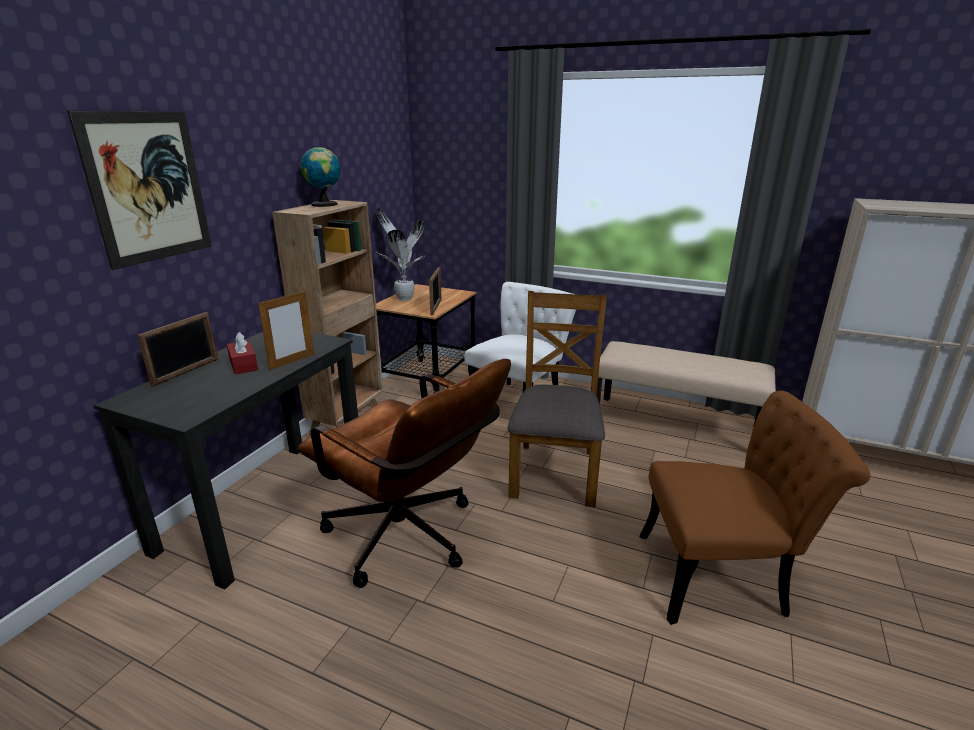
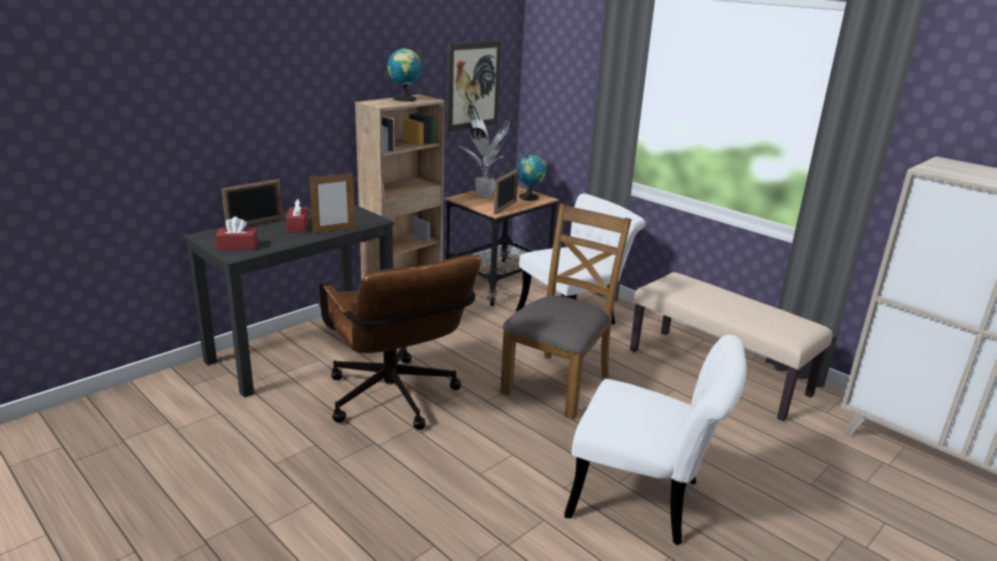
camera: 20 degrees right, 0 degrees up
picture [67,111,212,270] -> picture moved to [447,41,501,132]
brown chair [640,391,870,625] -> white chair [564,335,747,545]
none -> red tissue box [215,217,258,250]
none -> globe [517,155,547,201]

